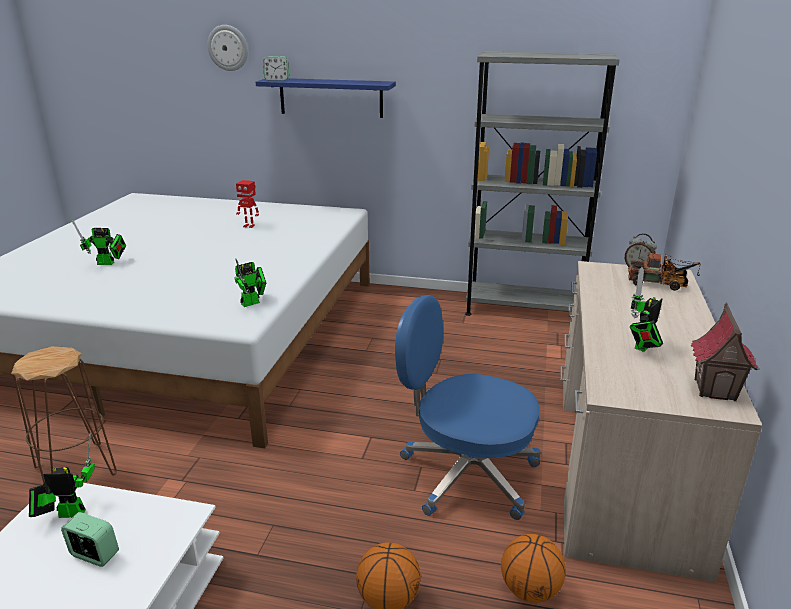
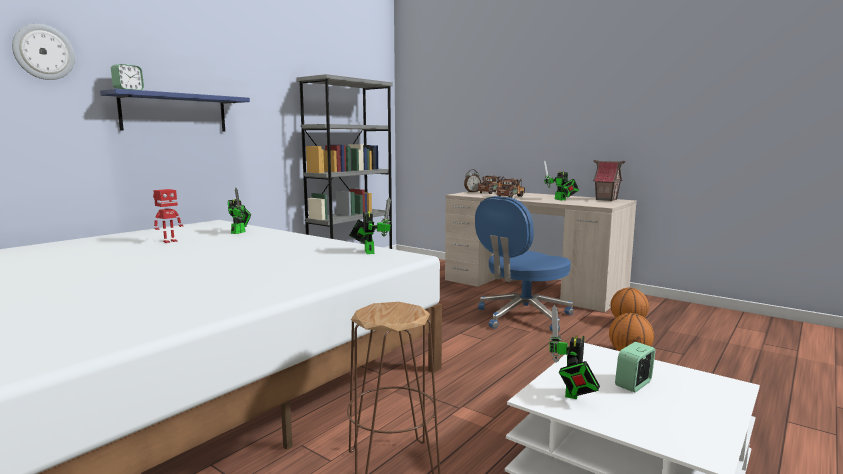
camera: 65 degrees left, 15 degrees down
toy robot [72,220,126,265] -> toy robot moved to [228,188,251,234]
none -> toy truck [496,178,525,198]

